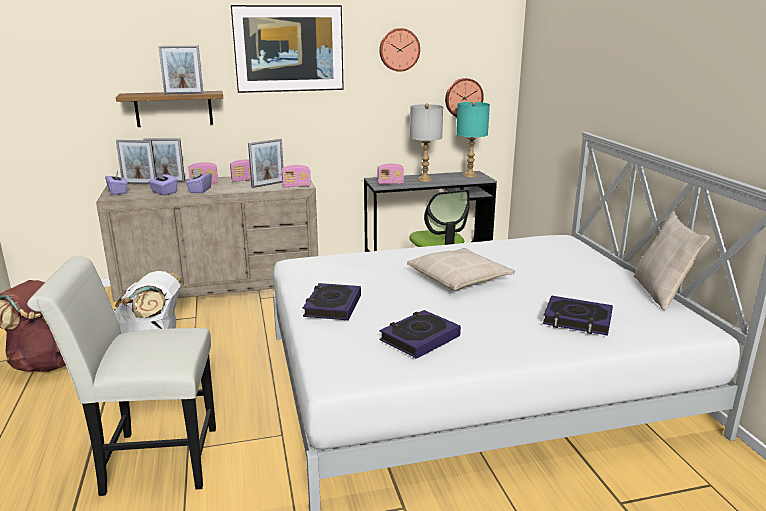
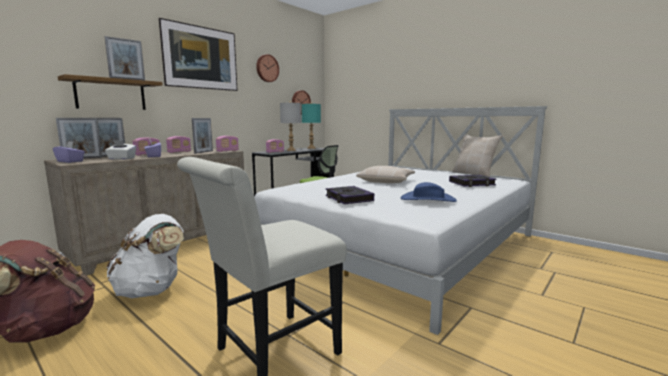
camera: 35 degrees left, 10 degrees down
purple tissue box [148,171,178,195] -> white tissue box [105,140,136,160]
book [380,310,461,359] -> blue hat [401,182,457,202]

